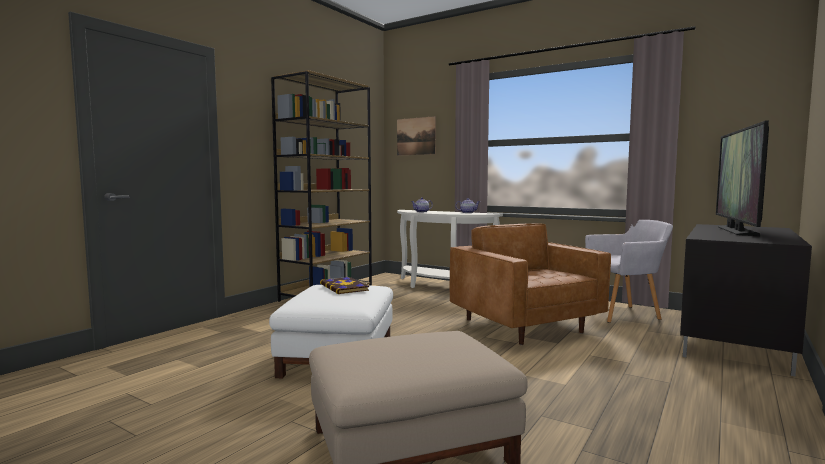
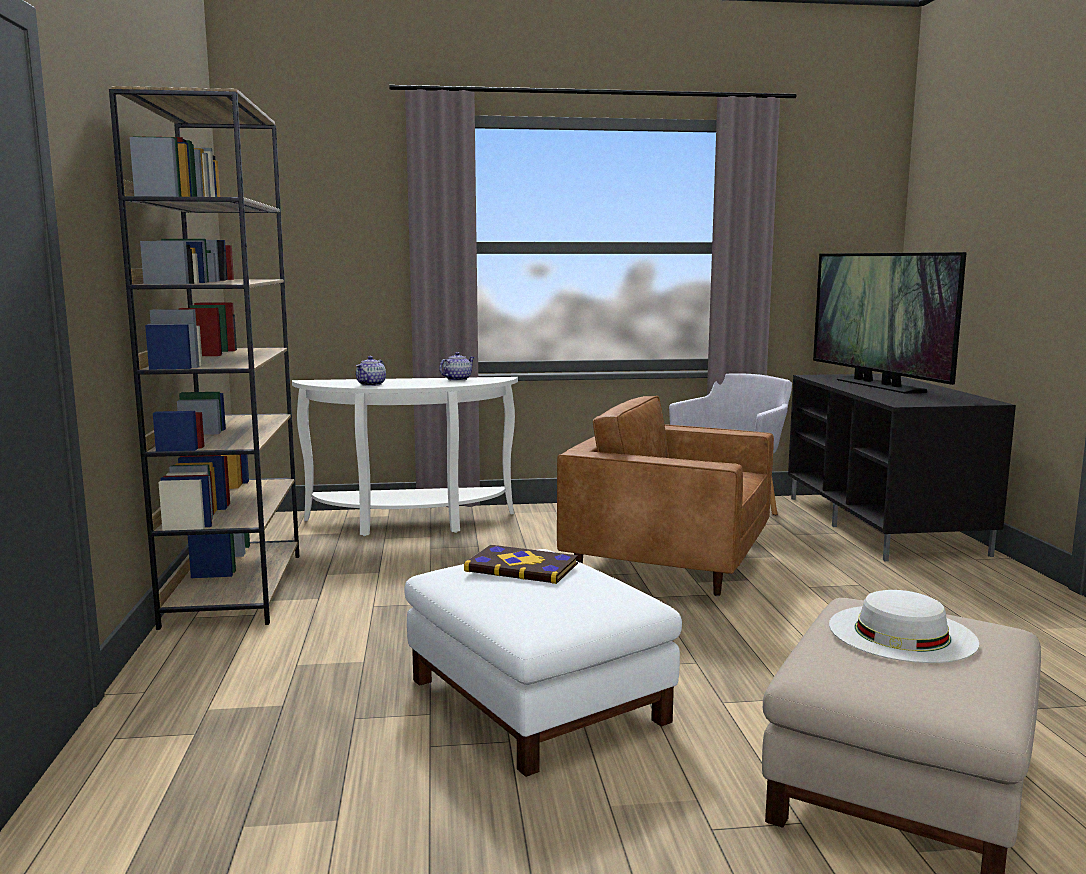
camera: 40 degrees left, 5 degrees up
picture [397,116,436,156] -> none
none -> white hat [829,590,979,663]

